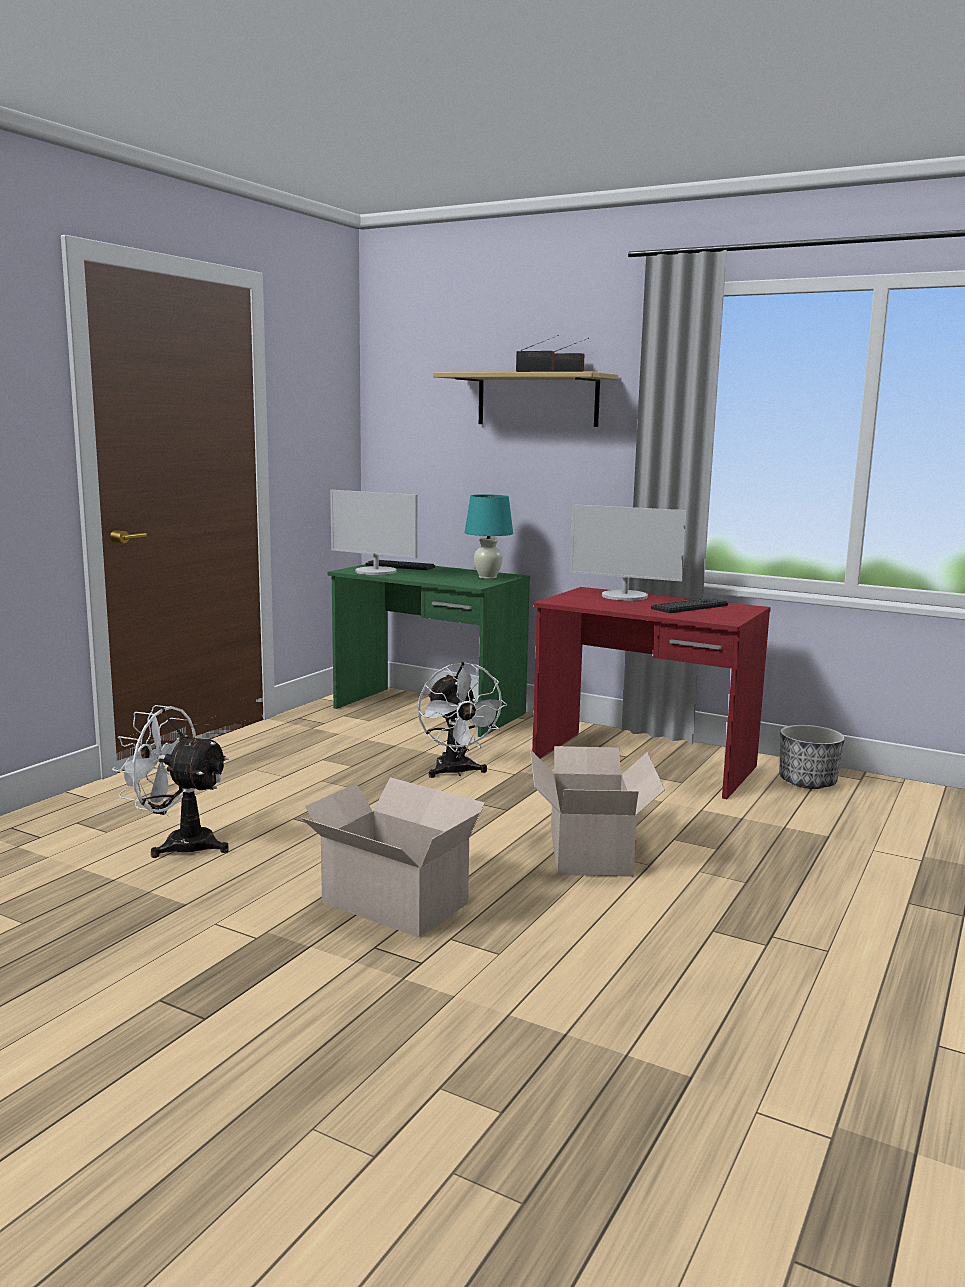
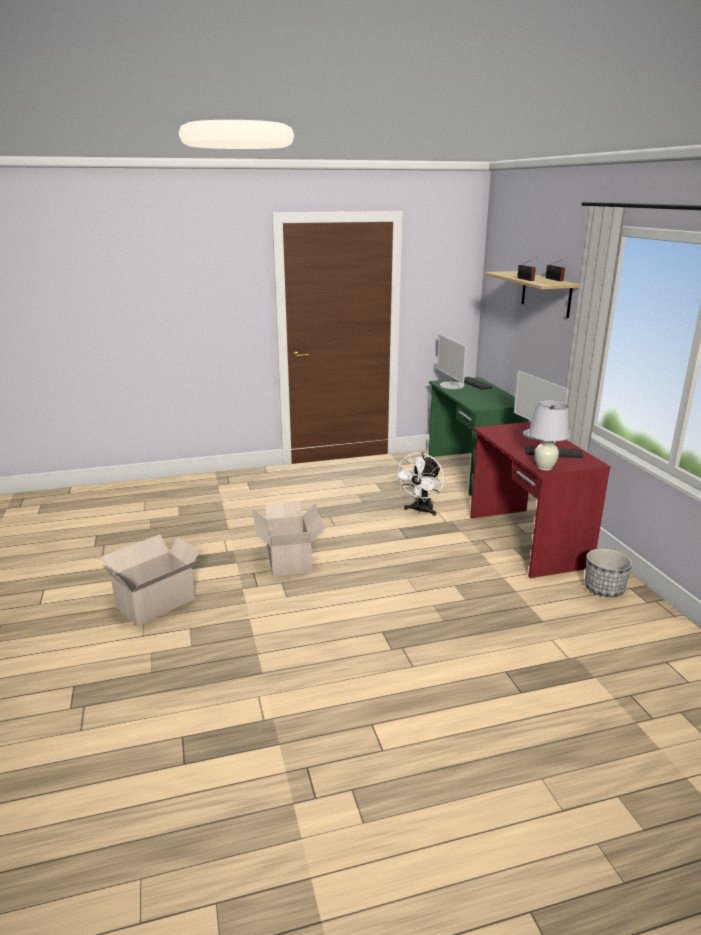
camera: 45 degrees right, 10 degrees up
white fan [112,705,229,858] -> none
turquoise table lamp [464,494,513,579] -> none
cardboard box [530,746,665,877] -> cardboard box moved to [102,534,200,626]
none -> white table lamp [528,401,570,471]

